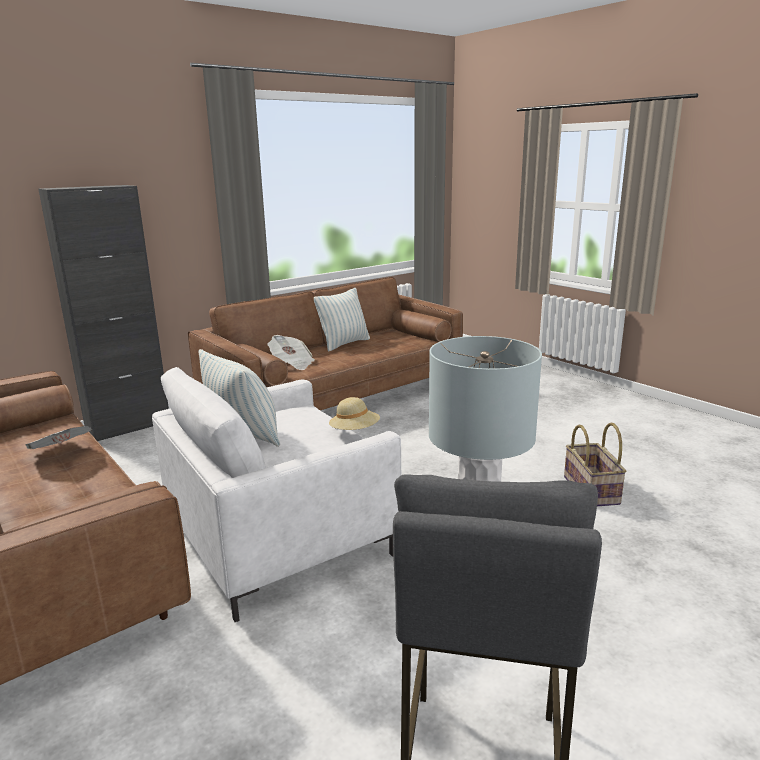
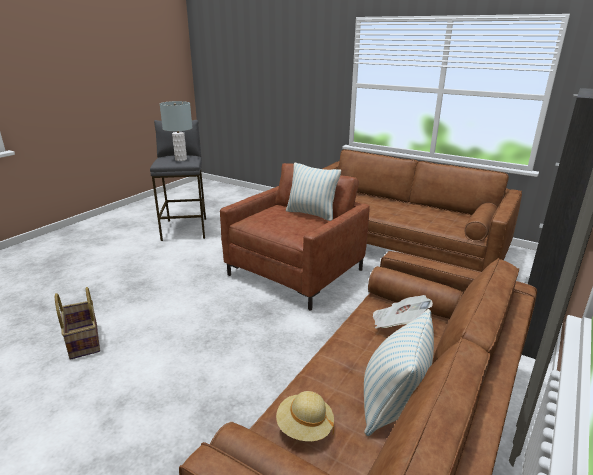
camera: 160 degrees right, 5 degrees up
newspaper [25,426,93,450] -> none
white armchair [152,367,401,622] -> brown armchair [220,163,370,311]
beige hat [329,397,380,430] -> beige hat moved to [276,391,334,441]

